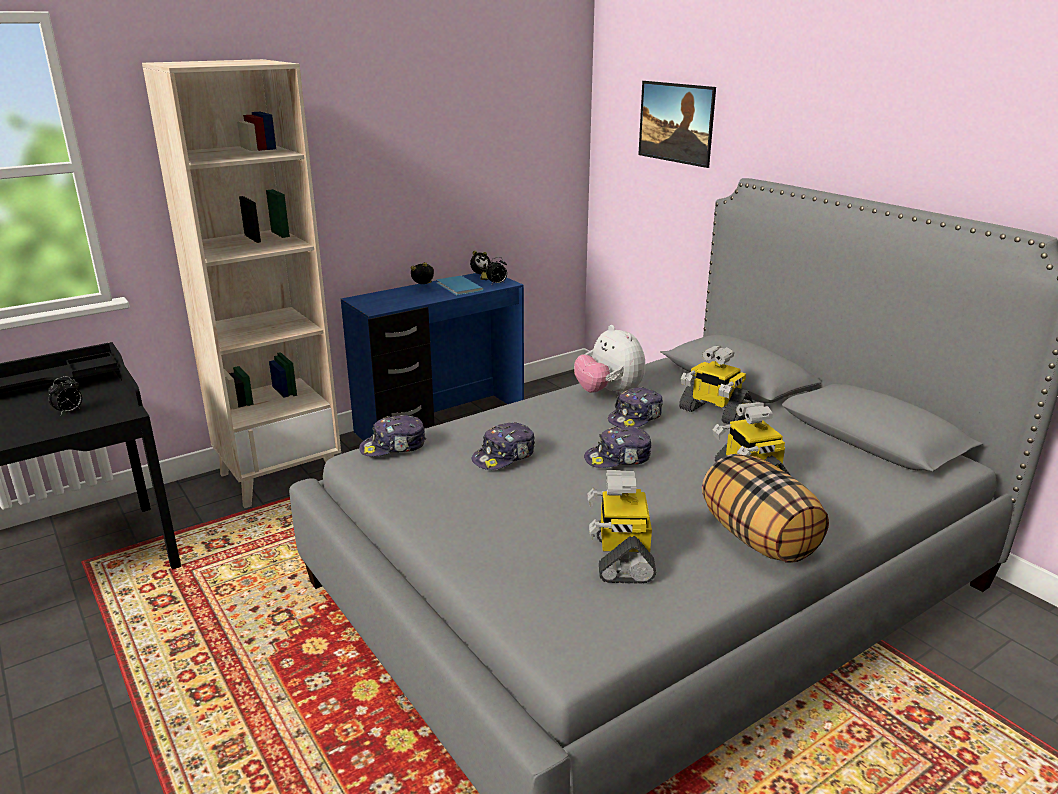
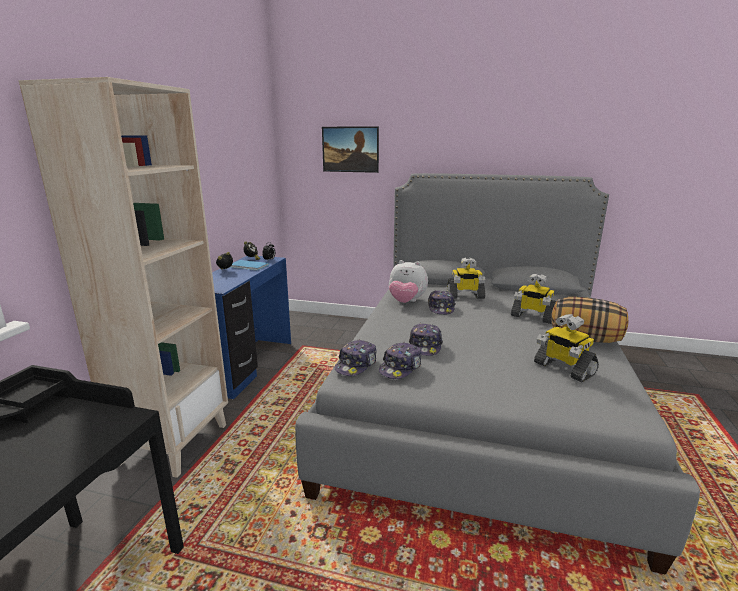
camera: 40 degrees left, 5 degrees down
alarm clock [48,376,82,415] -> none
cap [584,426,652,468] -> cap moved to [379,342,422,379]

